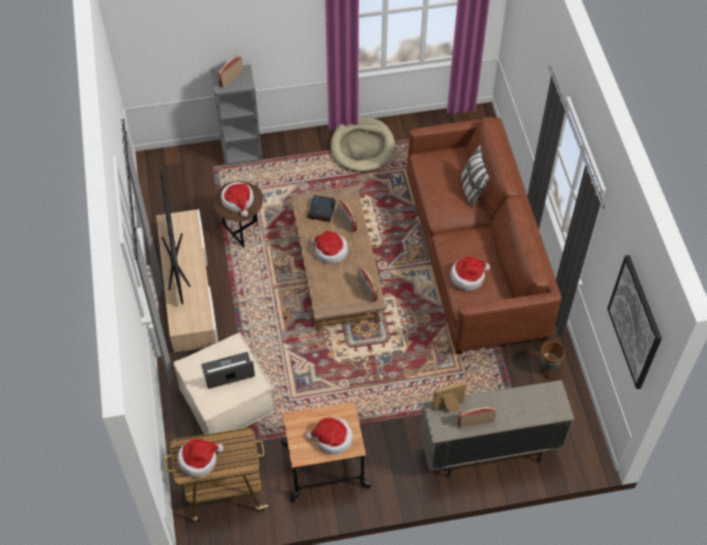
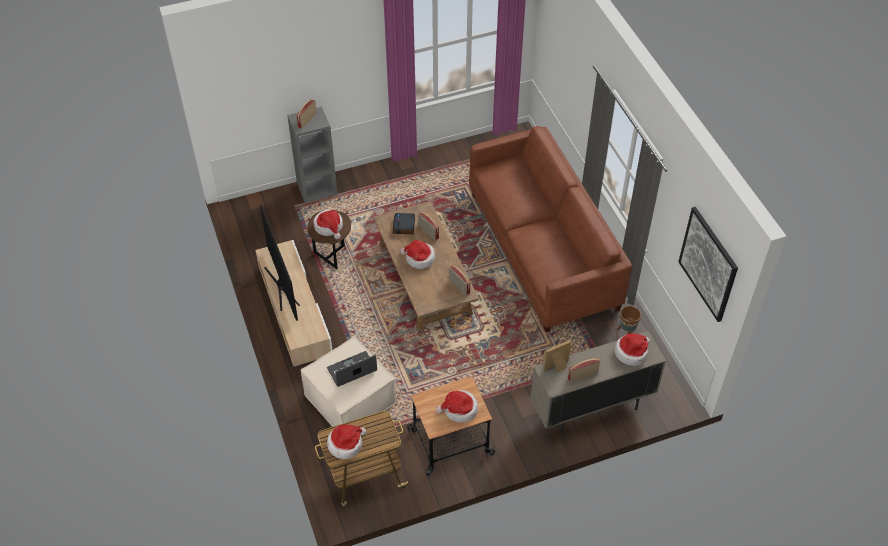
camera: 10 degrees left, 5 degrees down
beige dog bed [331,117,395,173] -> none
hat [450,257,490,290] -> hat moved to [614,334,650,366]
pillow [461,145,490,208] -> none

